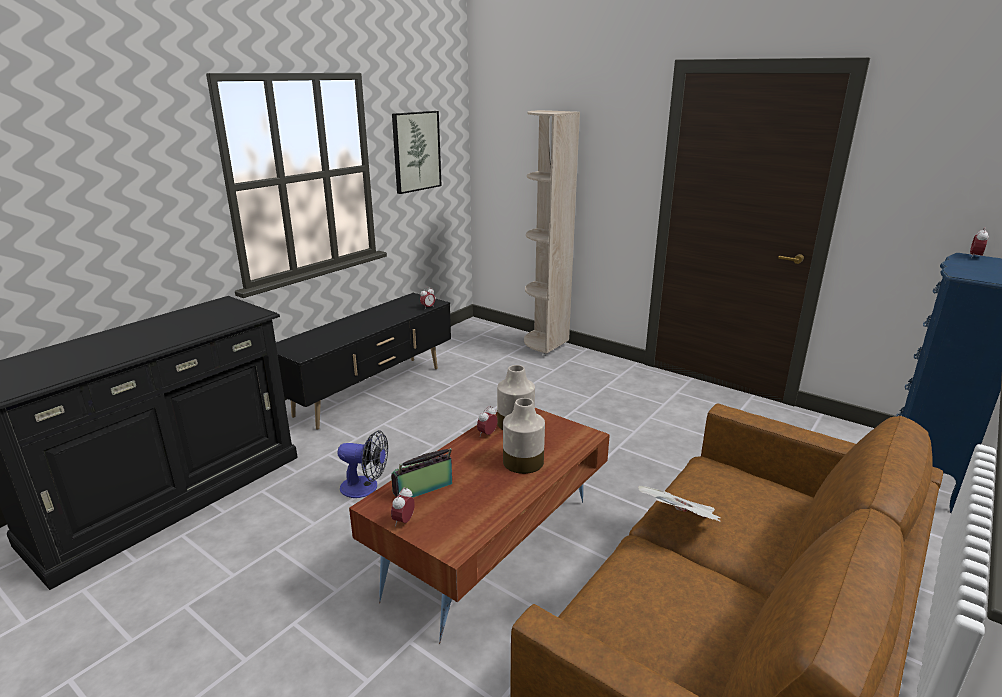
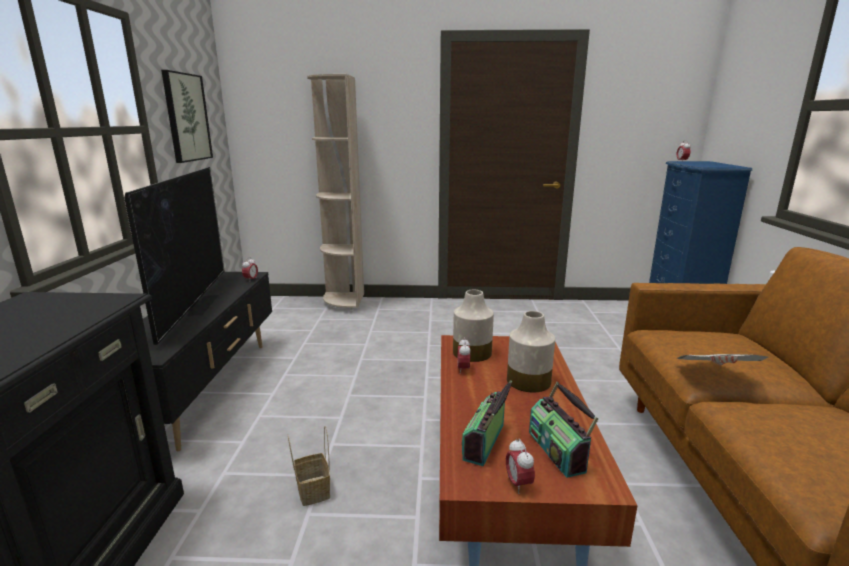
camera: 35 degrees left, 5 degrees down
fan [337,430,388,498] -> basket [288,426,330,506]
none -> television [124,167,224,345]
none -> radio [529,382,598,478]

